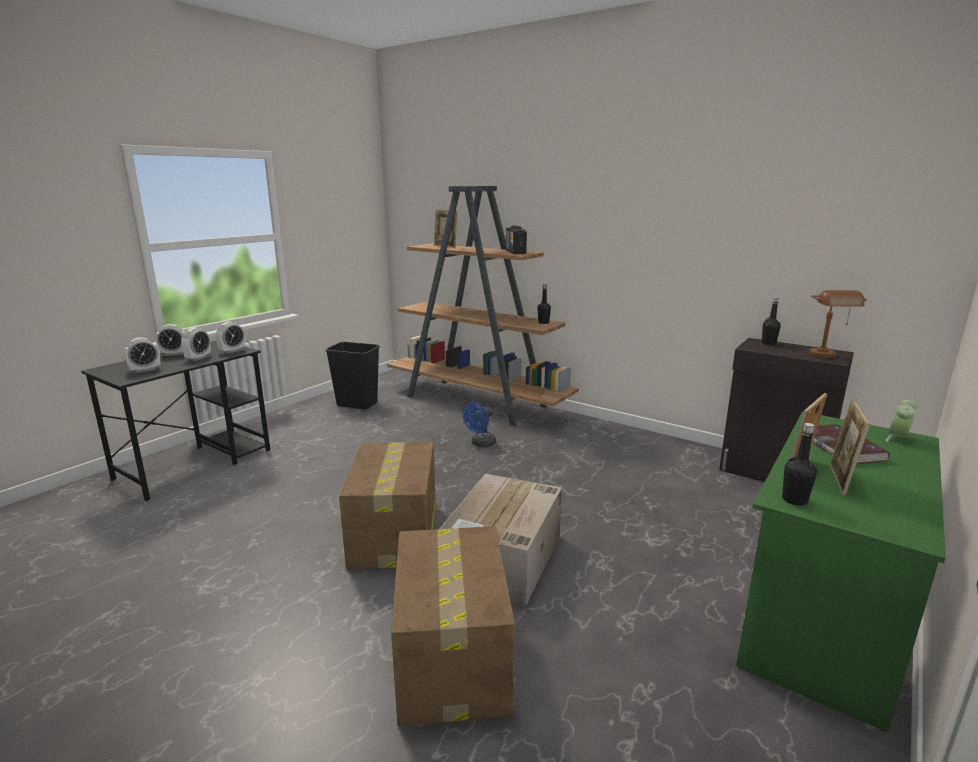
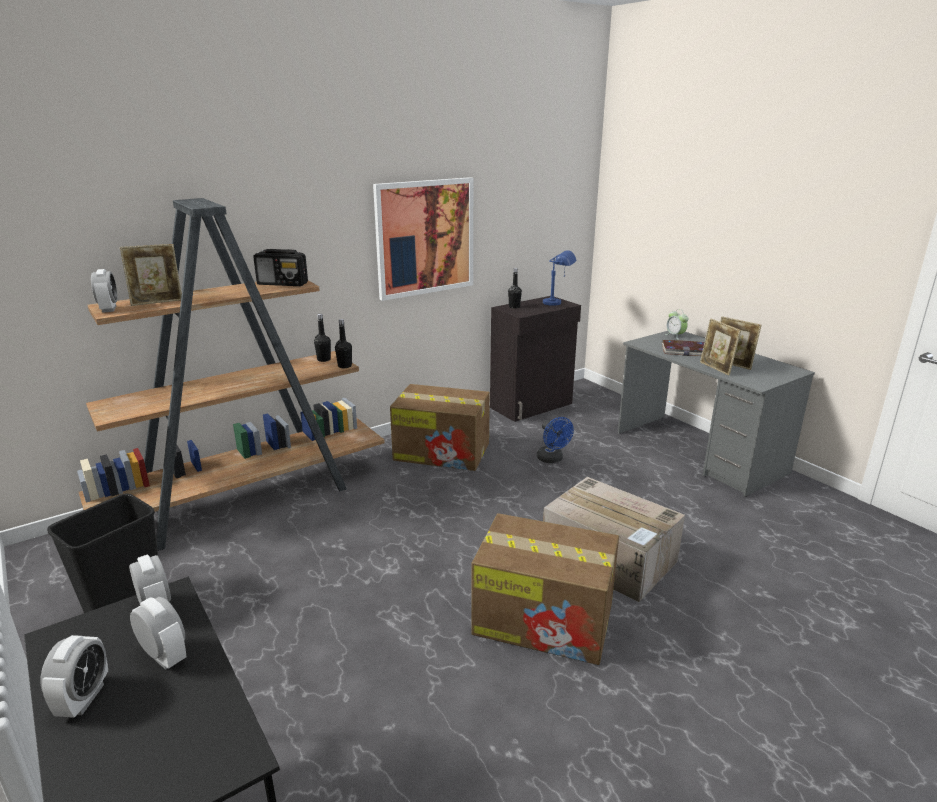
camera: 70 degrees left, 5 degrees up
alarm clock [124,337,161,373] -> alarm clock moved to [91,269,117,313]
cardboard box [391,526,515,726] -> cardboard box moved to [390,384,490,471]
blue fan [463,401,496,447] -> blue fan moved to [537,417,574,463]
green desk [736,412,946,732] -> grey desk [618,331,815,497]
black bottle [782,423,817,506] -> black bottle moved to [335,319,352,368]
brown table lamp [809,290,866,358] -> blue table lamp [543,250,576,306]
none -> picture [373,177,473,301]

